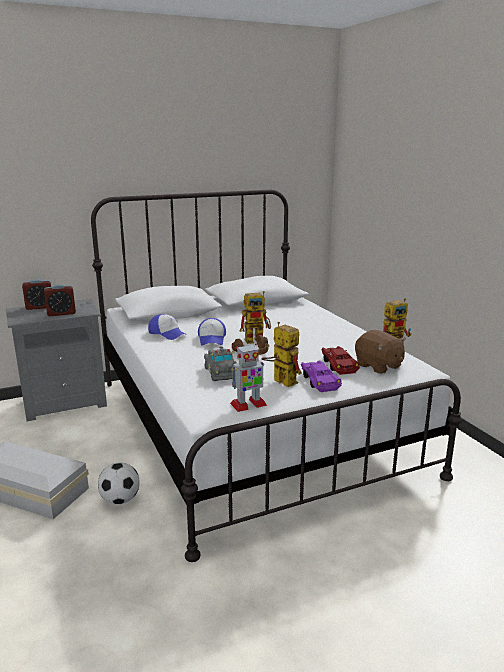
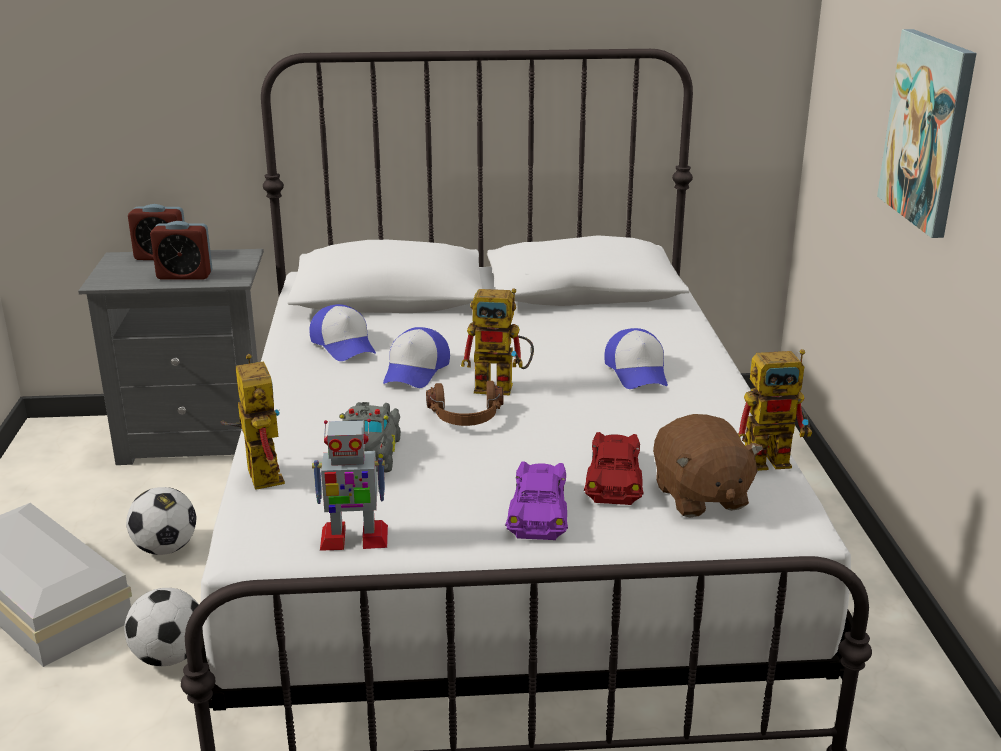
camera: 20 degrees right, 5 degrees up
toy robot [261,322,302,387] -> toy robot moved to [221,354,285,490]
none -> football [126,487,197,555]
none -> cap [604,328,668,389]
none -> picture [877,29,977,238]

